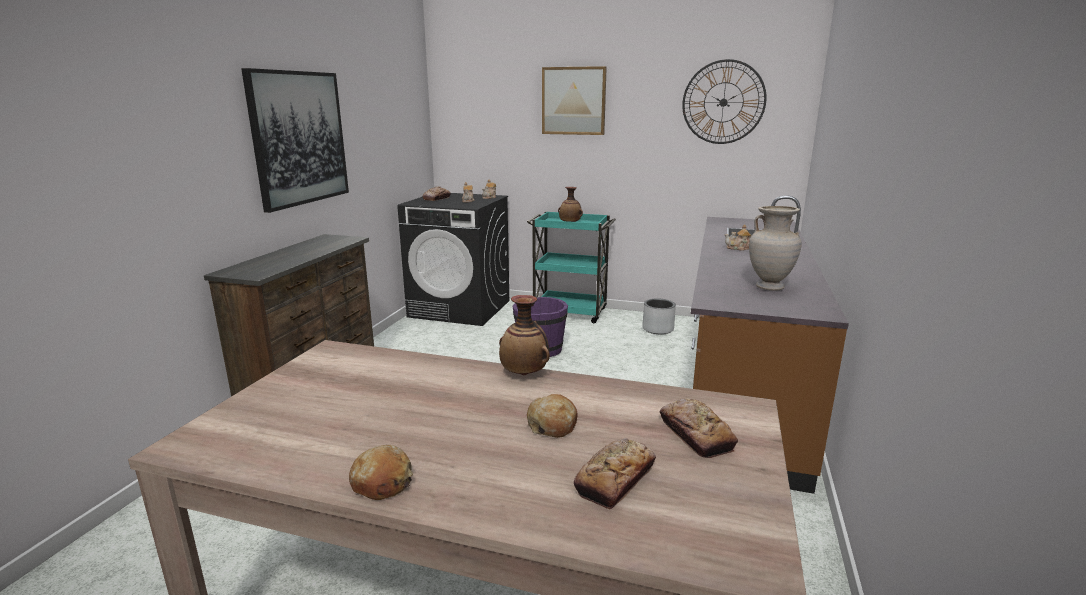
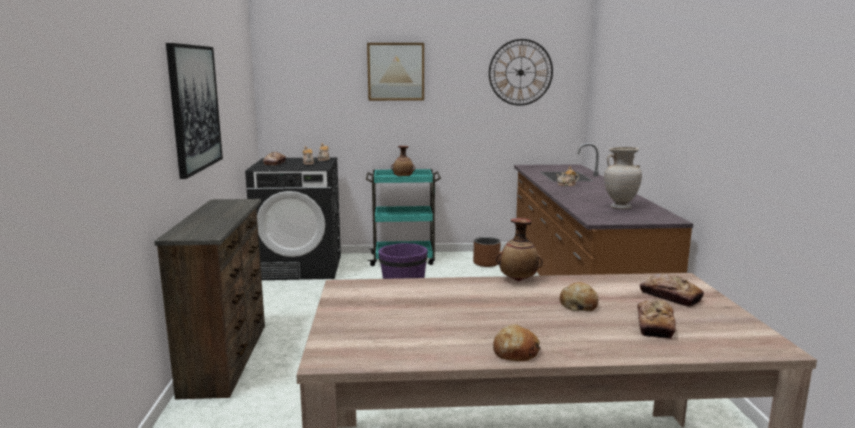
camera: 20 degrees left, 5 degrees down
grey planter [642,299,676,334] -> brown planter [473,237,501,267]

